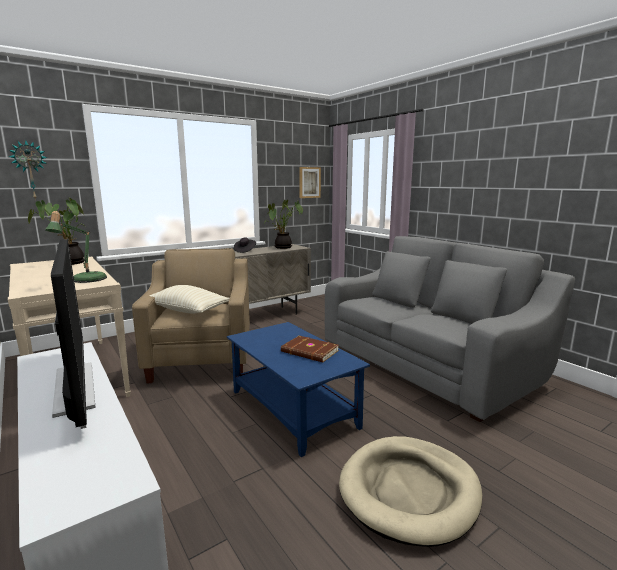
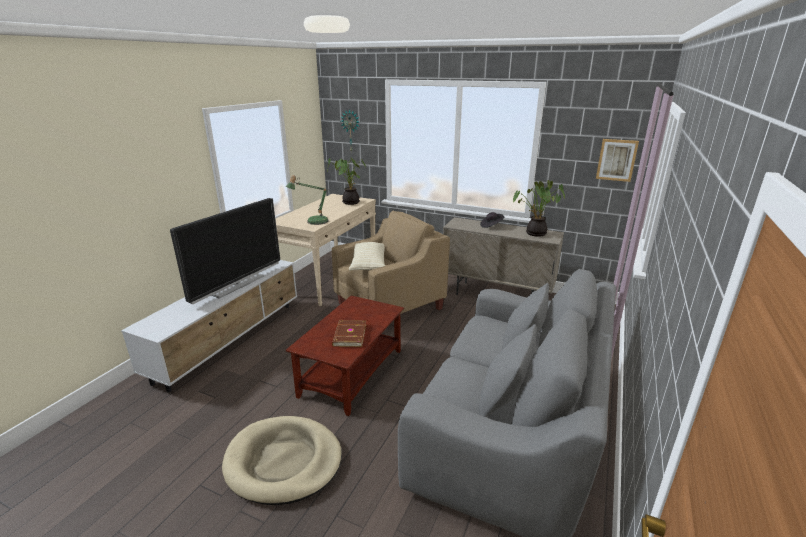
camera: 60 degrees right, 10 degrees up
blue coffee table [227,322,370,457] -> brown coffee table [286,295,404,416]

